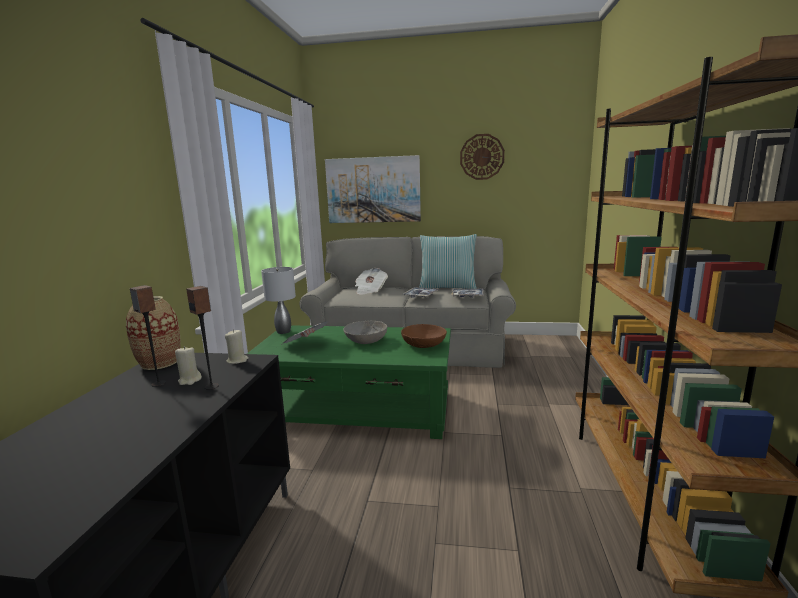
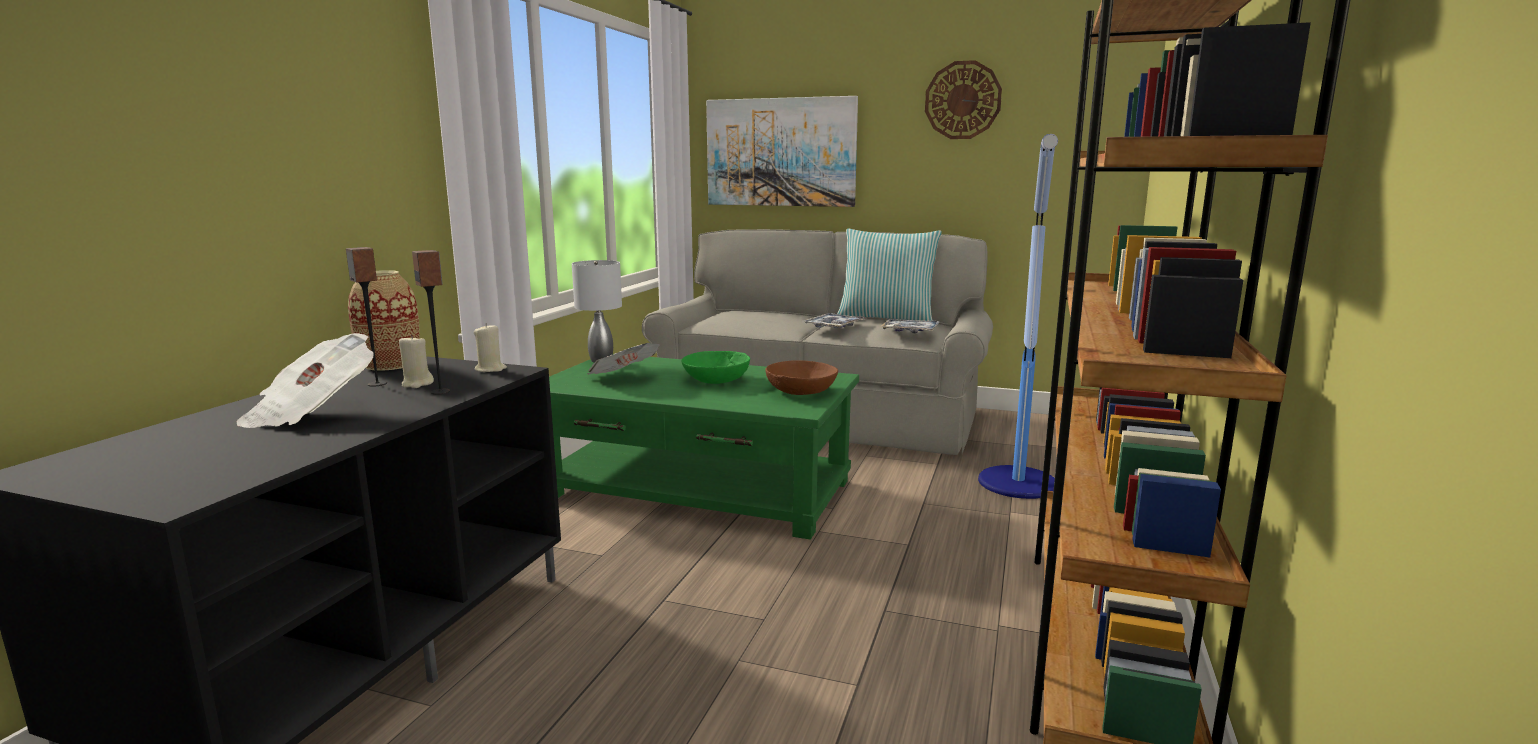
camera: 10 degrees right, 0 degrees up
grey bowl [343,321,387,344] -> green bowl [681,351,750,384]
newspaper [355,268,388,295] -> newspaper moved to [236,333,374,428]
none -> floor lamp [978,134,1058,499]

